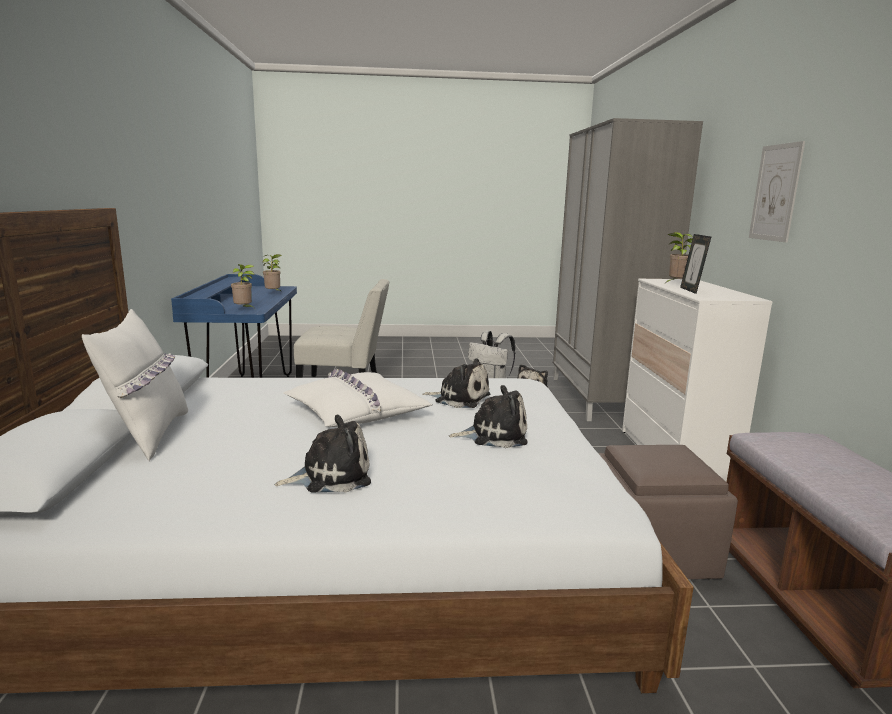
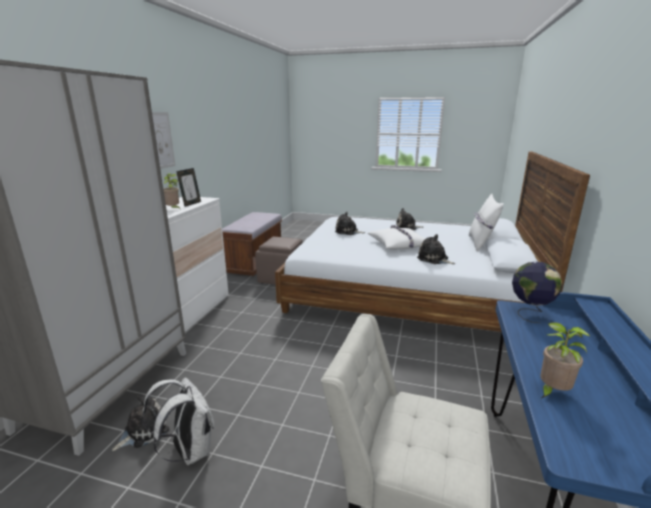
camera: 160 degrees left, 5 degrees up
potted plant [231,264,256,310] -> globe [512,262,562,323]
plush toy [423,358,490,408] -> plush toy moved to [417,234,456,264]

